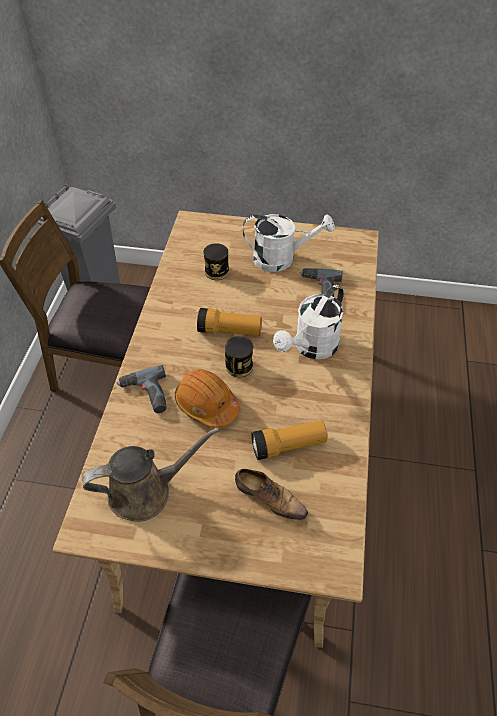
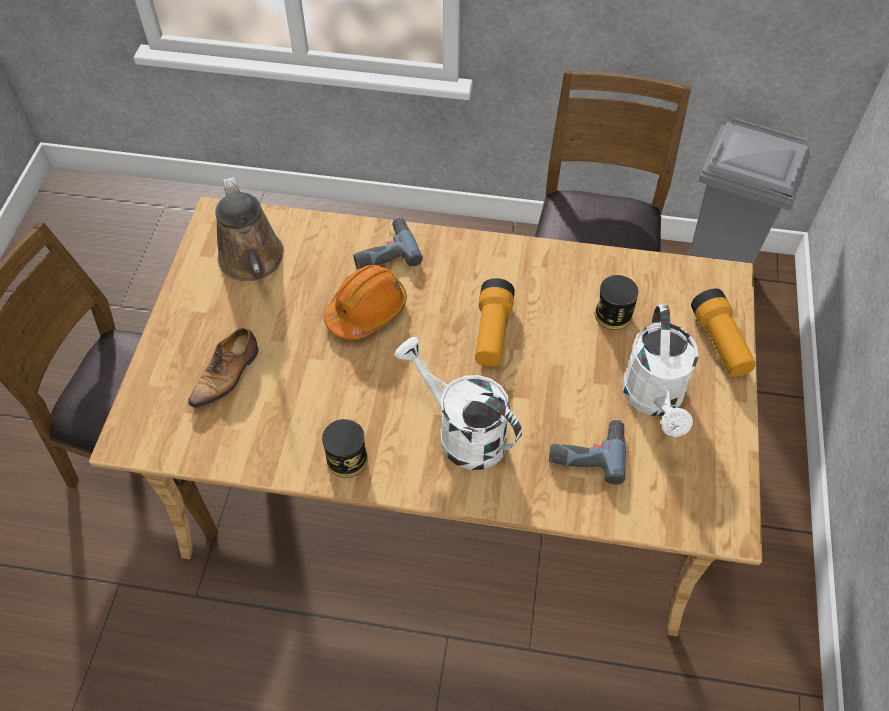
camera: 90 degrees right, 5 degrees up
can [225,336,253,377] -> can moved to [322,419,368,478]
flashlight [251,421,328,460] -> flashlight moved to [691,289,756,377]

